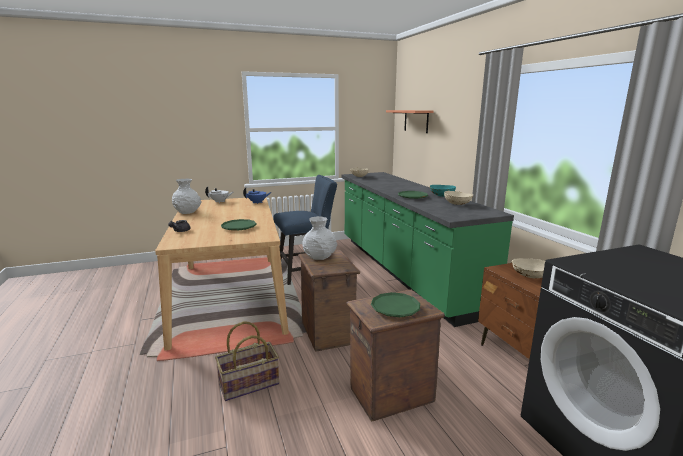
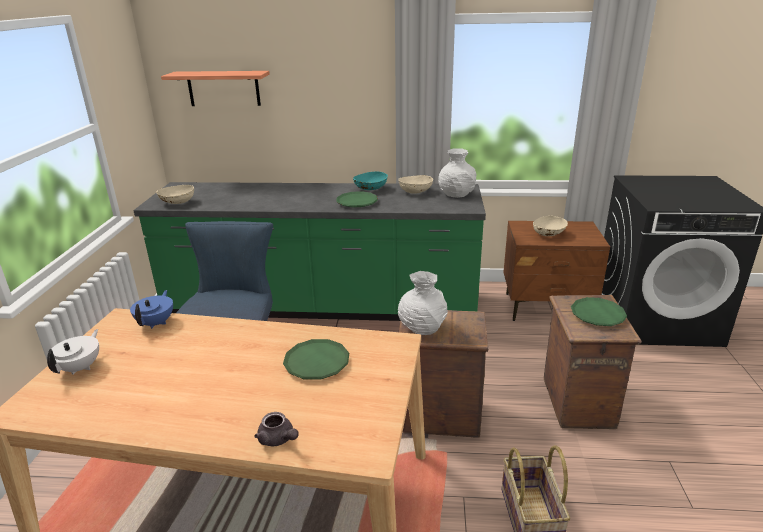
camera: 65 degrees left, 10 degrees up
white vase [172,179,201,214] -> white vase moved to [438,148,477,198]

